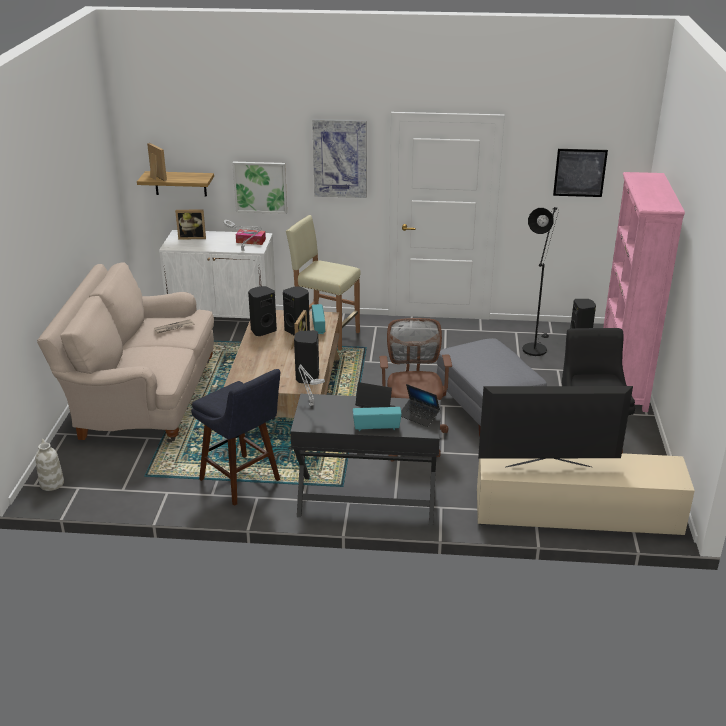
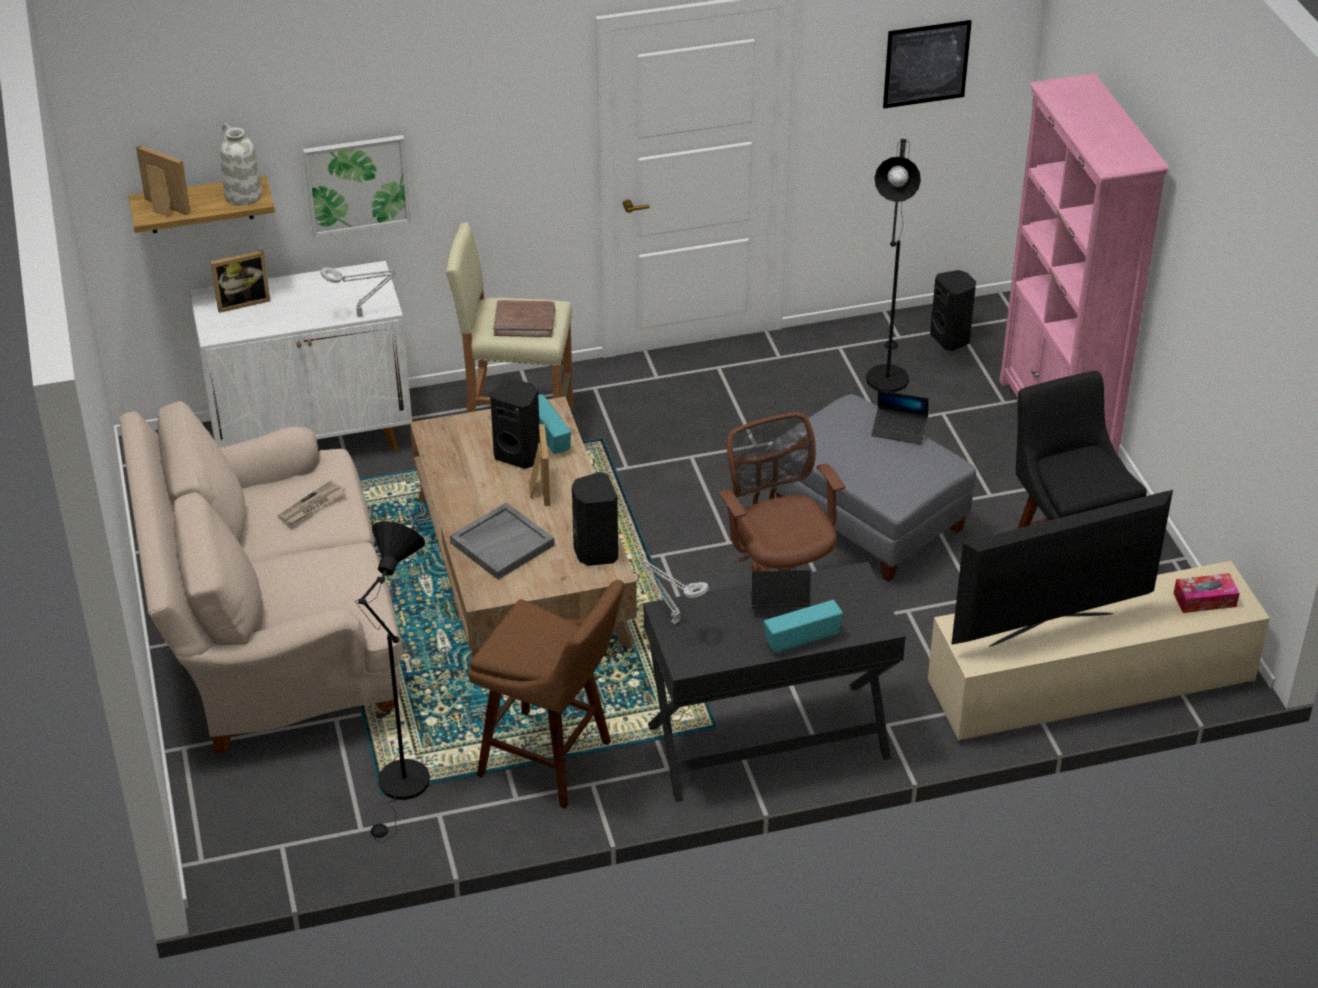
camera: 20 degrees left, 10 degrees up
white vase [35,439,64,491] -> white vase moved to [220,123,262,206]
blue stool [191,369,280,506] -> brown stool [468,580,624,809]
tissue box [236,229,266,245] -> tissue box moved to [1174,573,1240,613]
black speaker [248,286,277,336] -> none
picture [312,119,367,198] -> none
laptop [401,384,440,427] -> laptop moved to [871,390,928,445]
none -> black floor lamp [355,521,430,843]
none -> grey tray [450,502,555,580]
none -> brown book [493,300,555,337]

